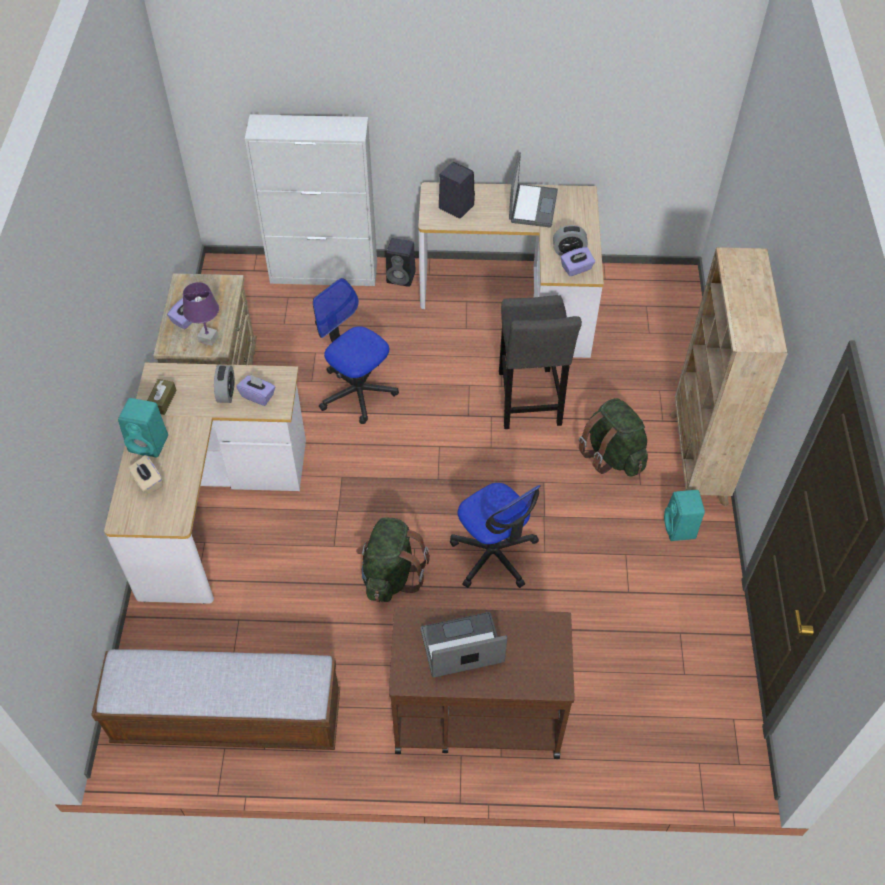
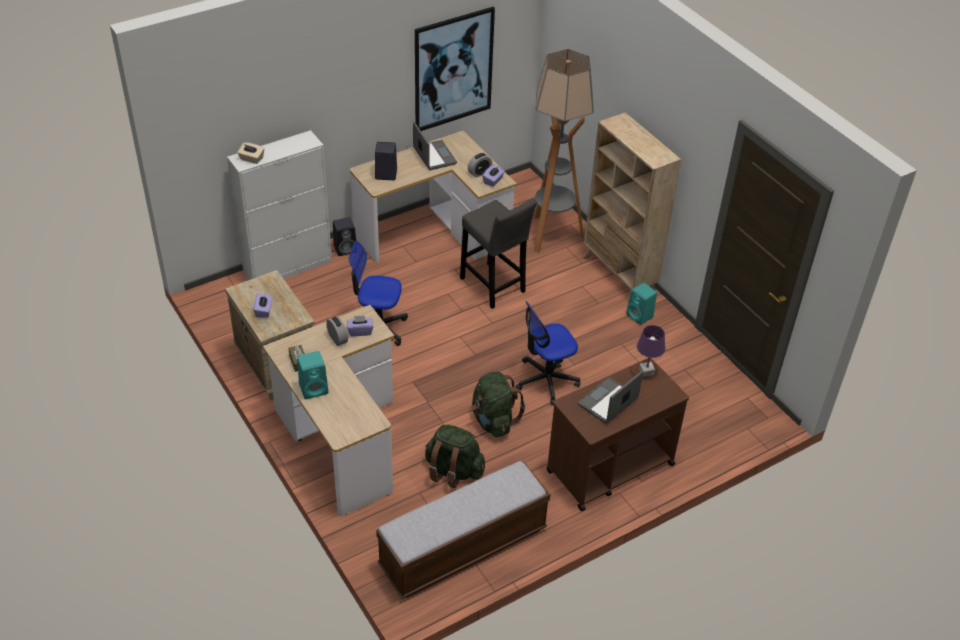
camera: 35 degrees left, 10 degrees down
beige tissue box [128,455,163,495] -> beige tissue box moved to [237,142,264,164]
purple table lamp [183,282,219,346] -> purple table lamp moved to [637,325,666,377]
office chair [450,483,541,588] -> office chair turned 135 degrees clockwise [515,301,580,405]
green backpack [579,398,648,477] -> green backpack moved to [425,425,485,488]
none -> picture [415,7,495,131]
none -> floor lamp [534,49,594,253]

